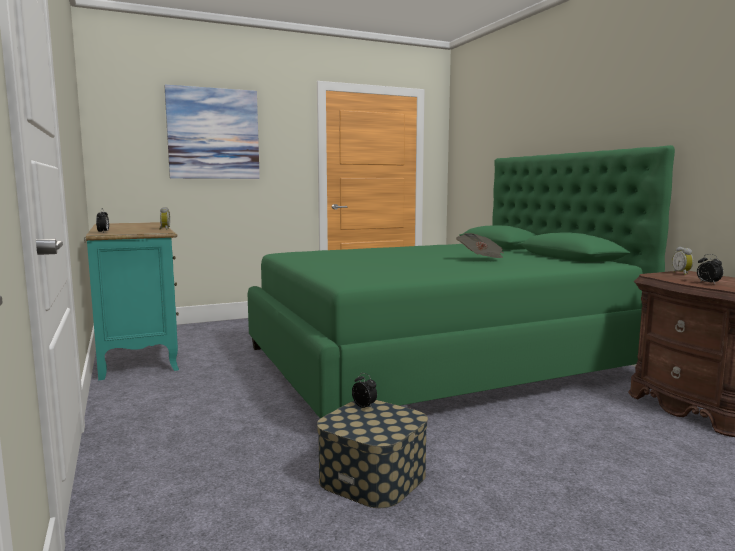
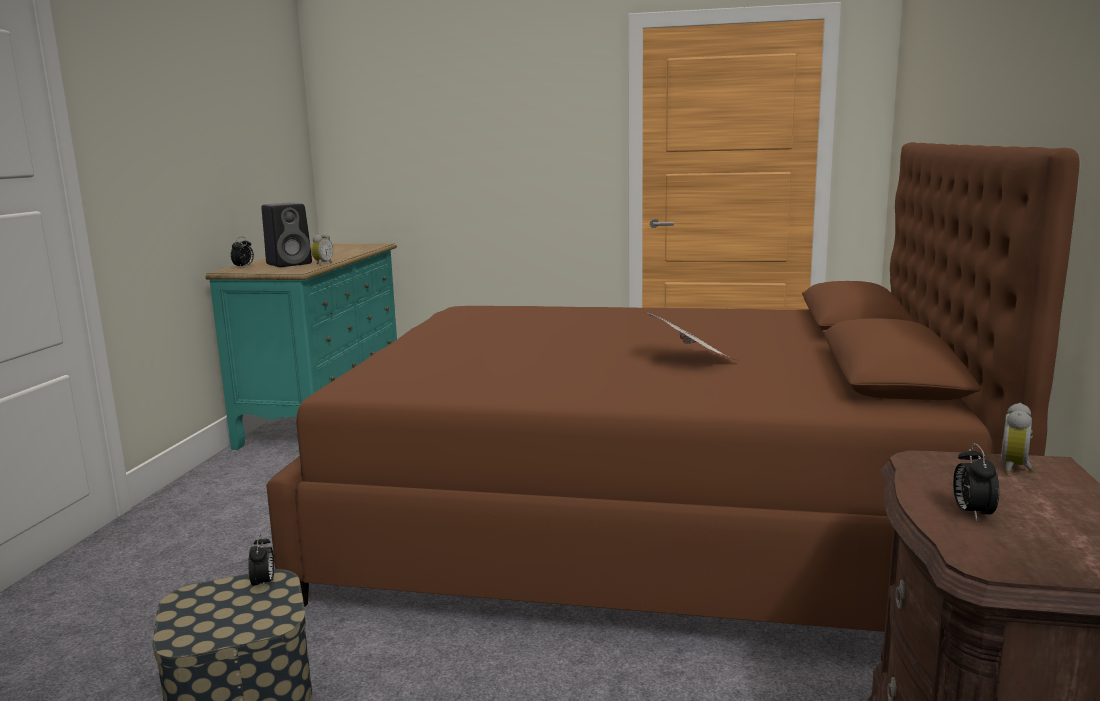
camera: 35 degrees right, 5 degrees up
picture [164,85,260,179] -> none
green bed [248,145,675,418] -> brown bed [266,142,1080,632]
none -> black speaker [261,203,312,267]

